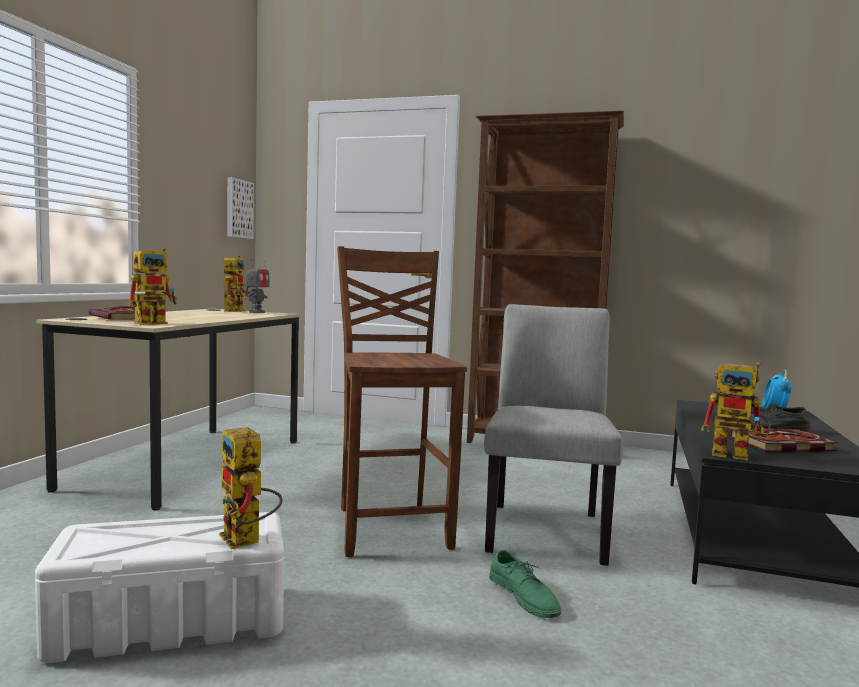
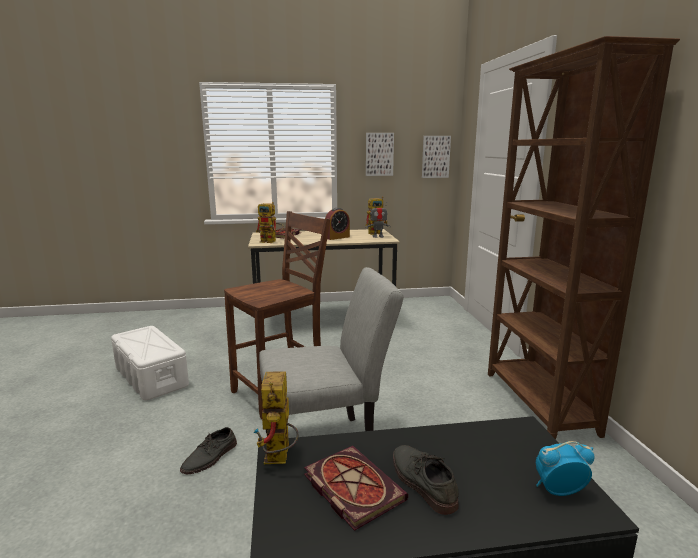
camera: 65 degrees right, 10 degrees up
toy robot [219,427,282,549] -> none
green shoe [489,550,561,618] -> grey shoe [180,427,237,474]
none -> alarm clock [325,208,350,240]
none -> picture [366,133,394,176]

